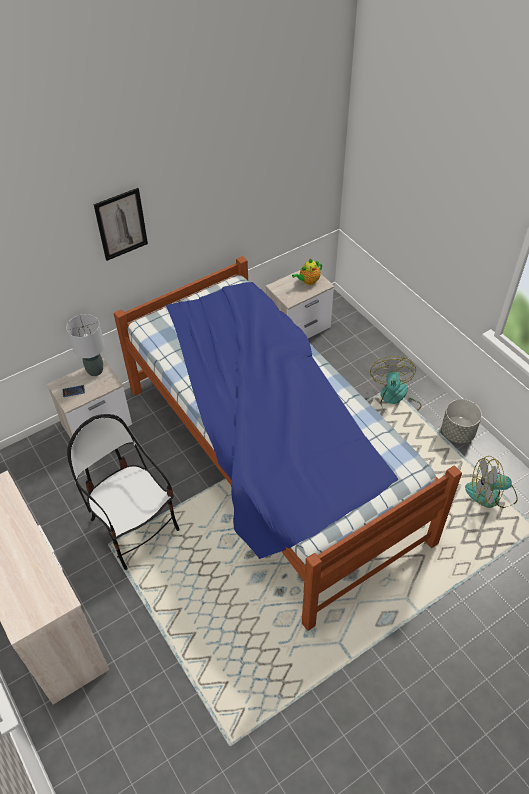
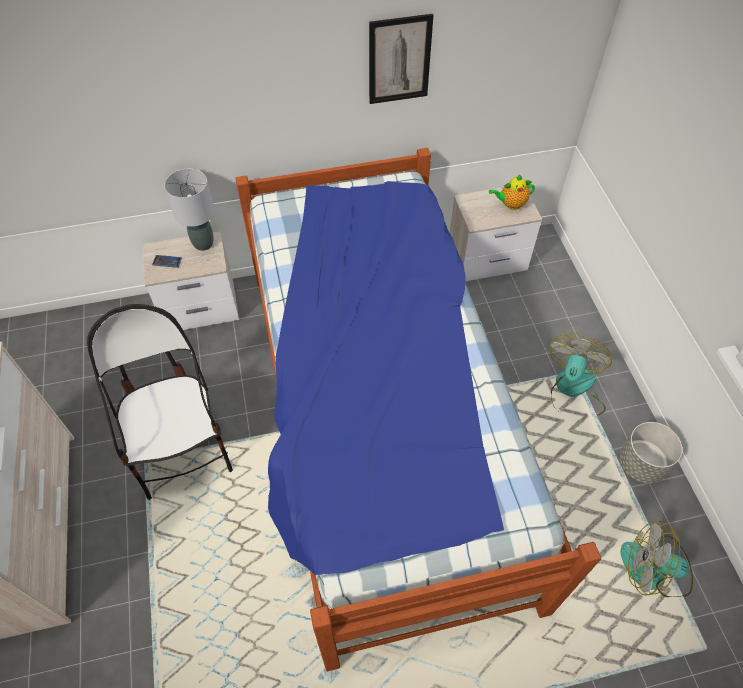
camera: 20 degrees right, 5 degrees up
picture [94,188,148,261] -> picture moved to [369,14,433,104]

